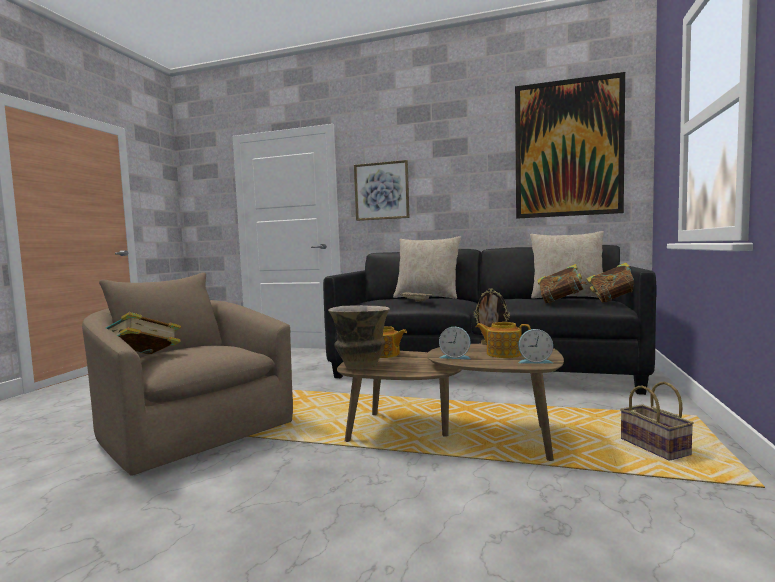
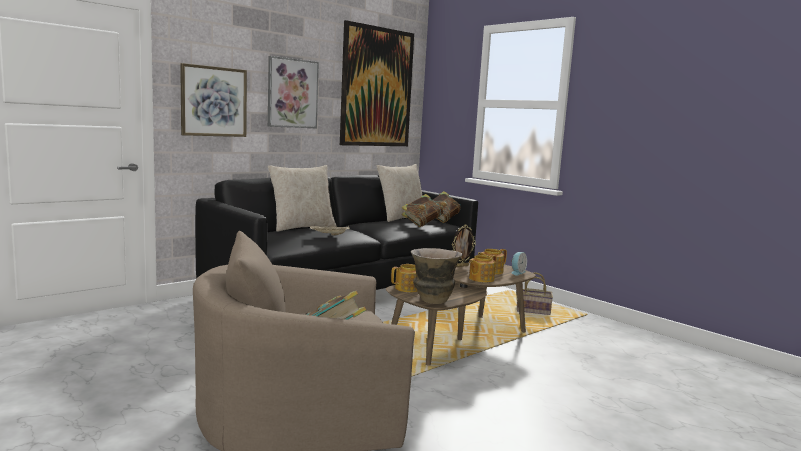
camera: 60 degrees left, 5 degrees up
alarm clock [439,327,471,359] -> teapot [469,255,497,282]
none -> picture [268,56,319,128]

